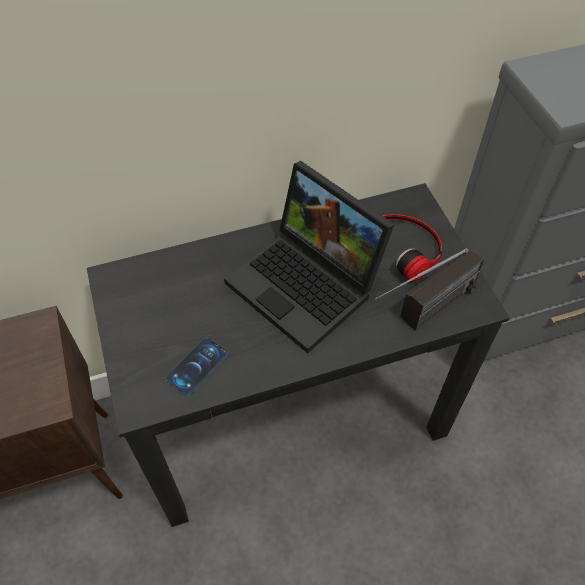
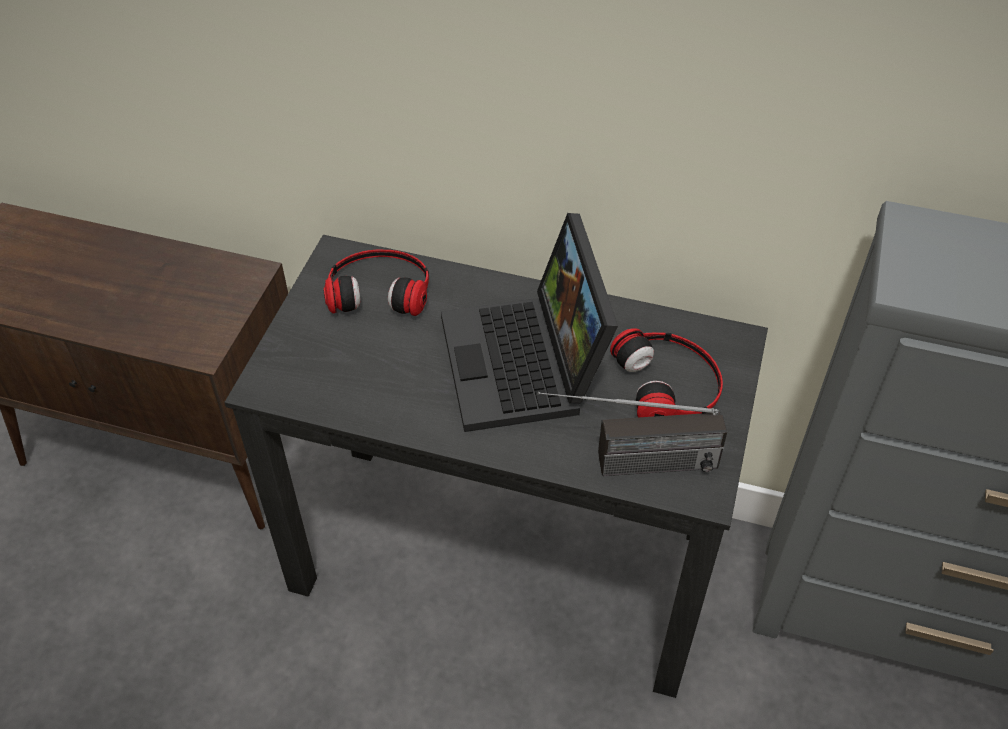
camera: 35 degrees right, 5 degrees down
phone [165,337,228,396] -> none
none -> headphones [324,249,429,316]

